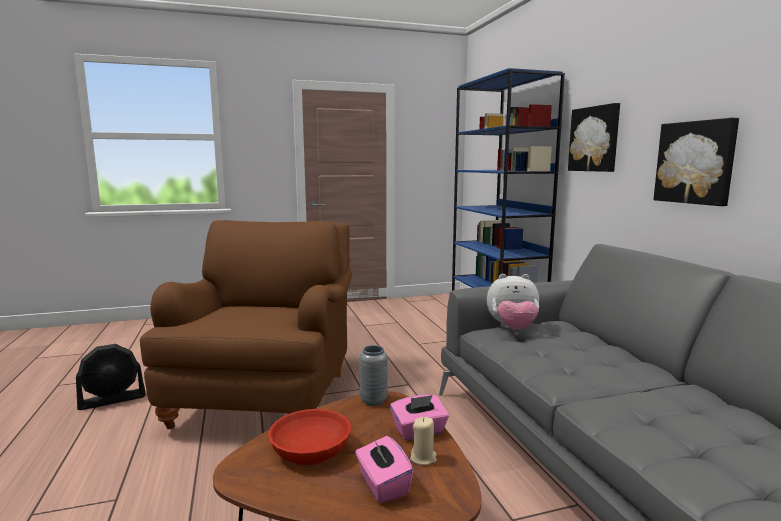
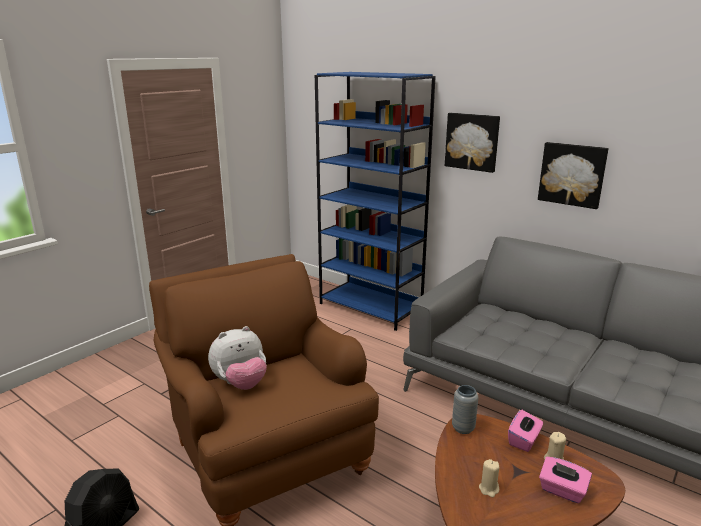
camera: 35 degrees left, 10 degrees up
red bowl [268,409,351,465] -> beige candle [479,459,500,497]
plush toy [487,274,539,330] -> plush toy moved to [208,326,267,390]

